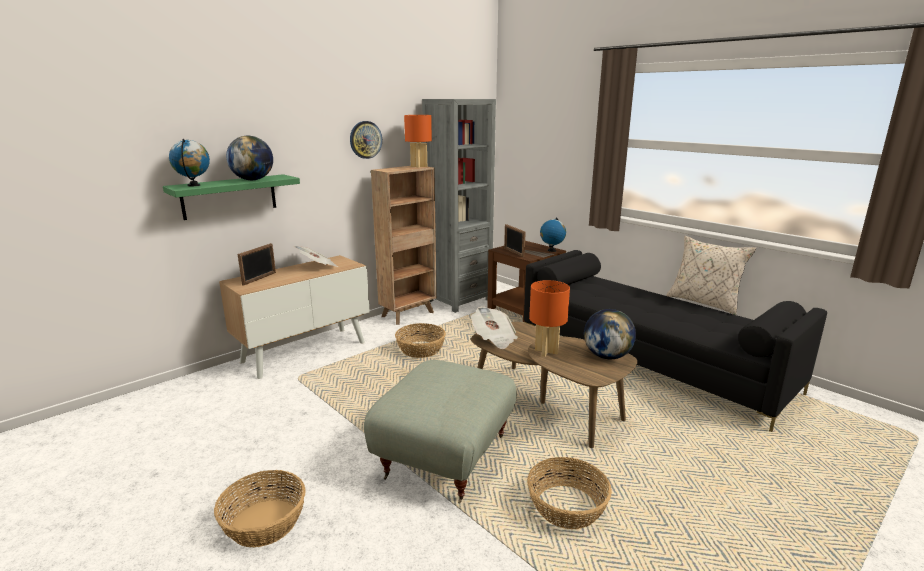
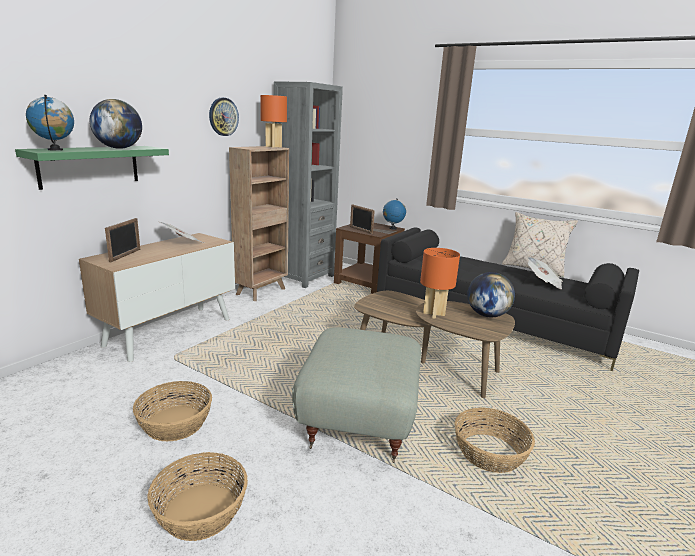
camera: 15 degrees left, 0 degrees up
basket [395,323,446,358] -> basket moved to [133,381,212,442]
newspaper [471,306,518,349] -> newspaper moved to [527,257,563,289]

